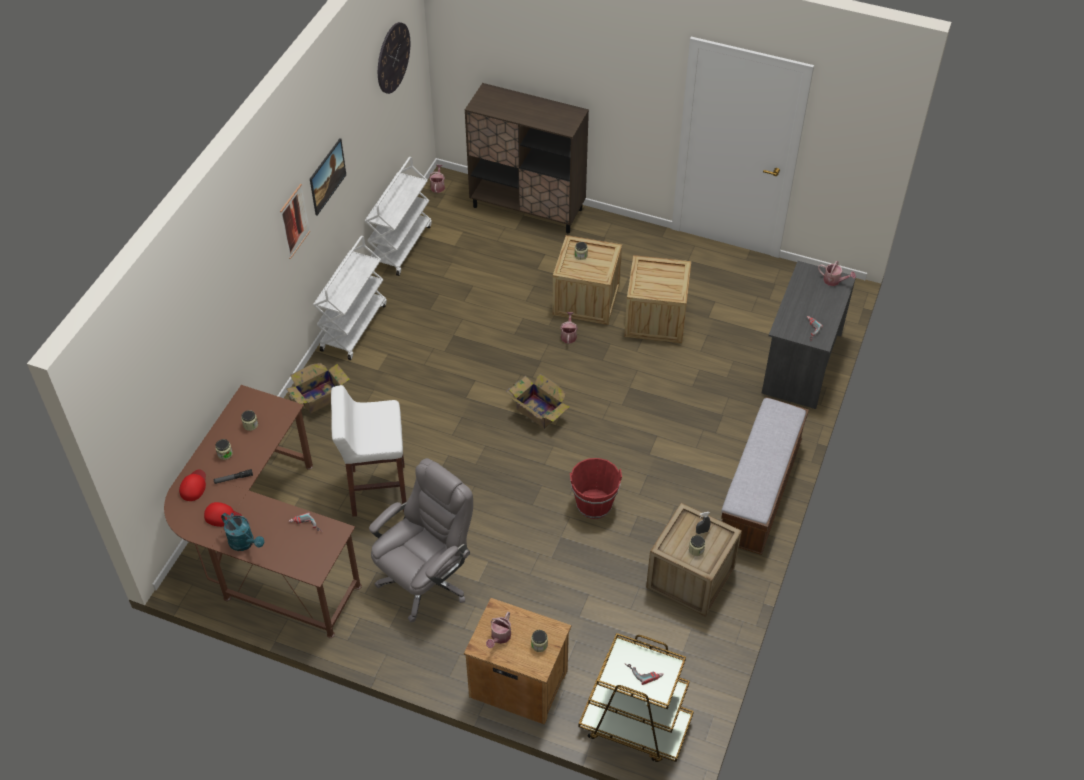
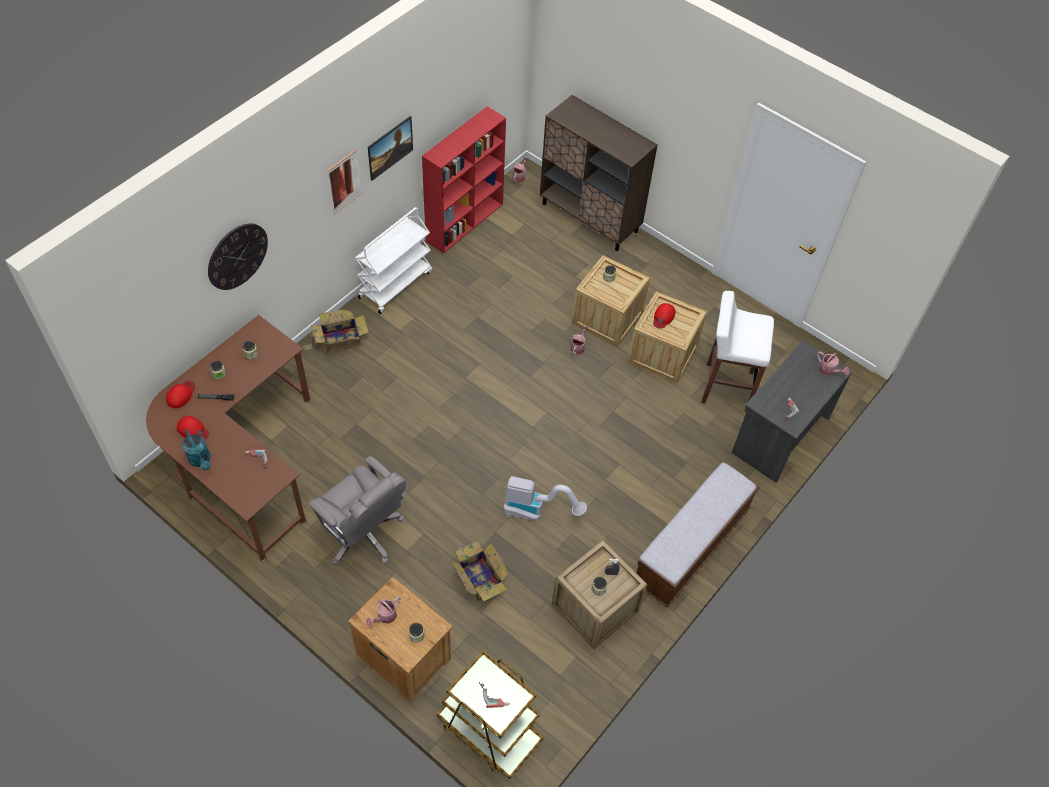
camera: 15 degrees right, 5 degrees up
white stool [331,385,407,516] -> white stool moved to [701,291,774,412]
white cart [365,157,432,276] -> red bookcase [422,106,506,254]
grey office chair [369,458,473,623] -> grey office chair turned 75 degrees clockwise [308,456,406,565]
wall clock [378,22,410,94] -> wall clock moved to [208,223,268,290]
cardboard box [505,373,570,429] -> cardboard box moved to [452,541,508,602]
red bucket [570,458,622,519] -> vacuum cleaner [504,476,587,520]
none -> red cap [653,303,676,329]

